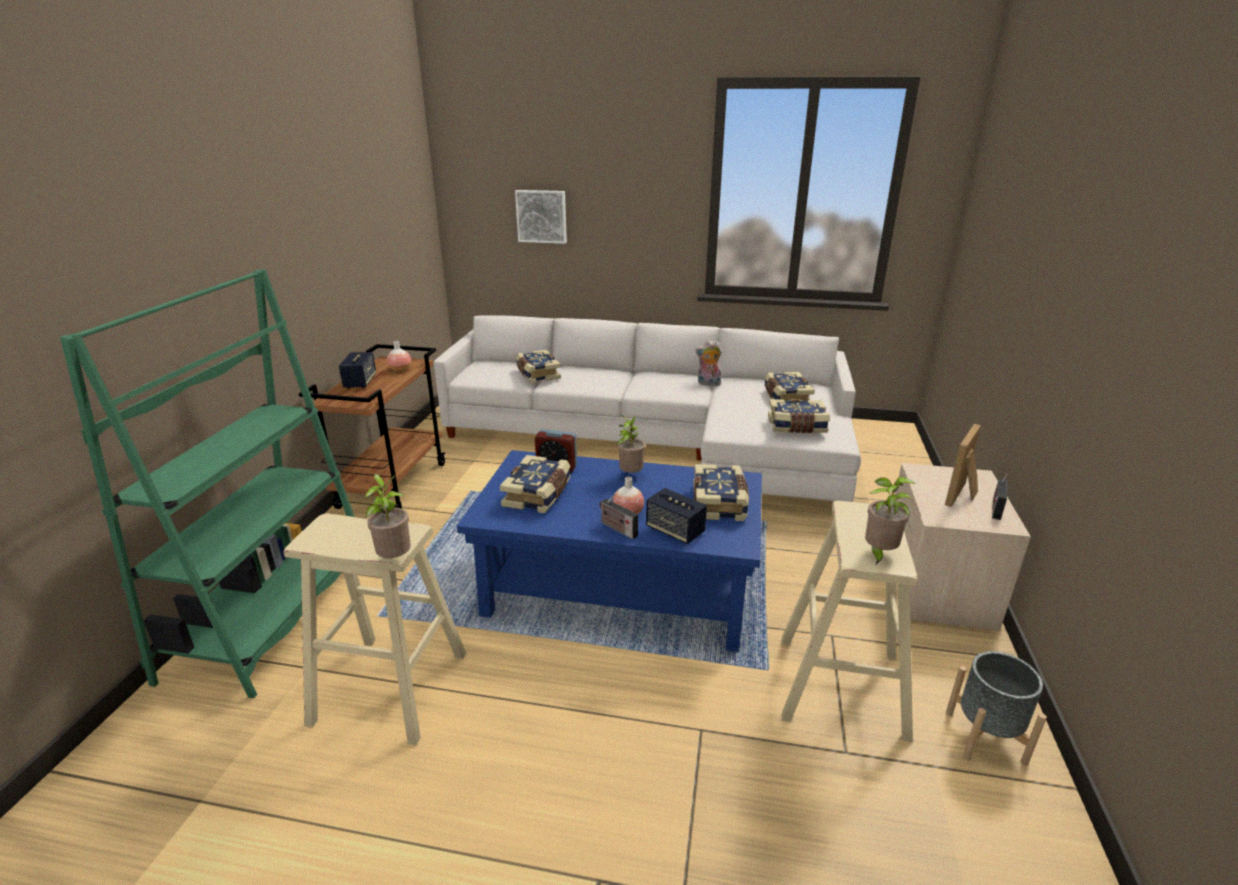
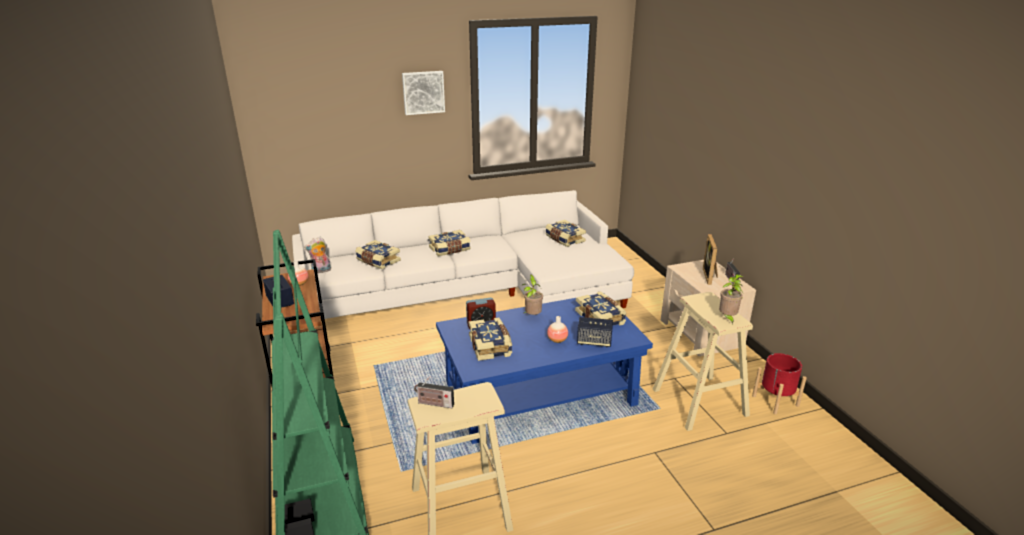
camera: 30 degrees left, 0 degrees up
potted plant [365,474,411,558] -> none
picture [515,190,567,244] -> picture moved to [402,71,445,115]
radio [599,494,638,539] -> radio moved to [414,376,454,408]
plush toy [695,340,722,386] -> plush toy moved to [304,237,331,274]
book [768,399,830,433] -> book moved to [428,230,471,256]
grey planter [946,651,1047,766] -> red planter [752,353,807,414]

